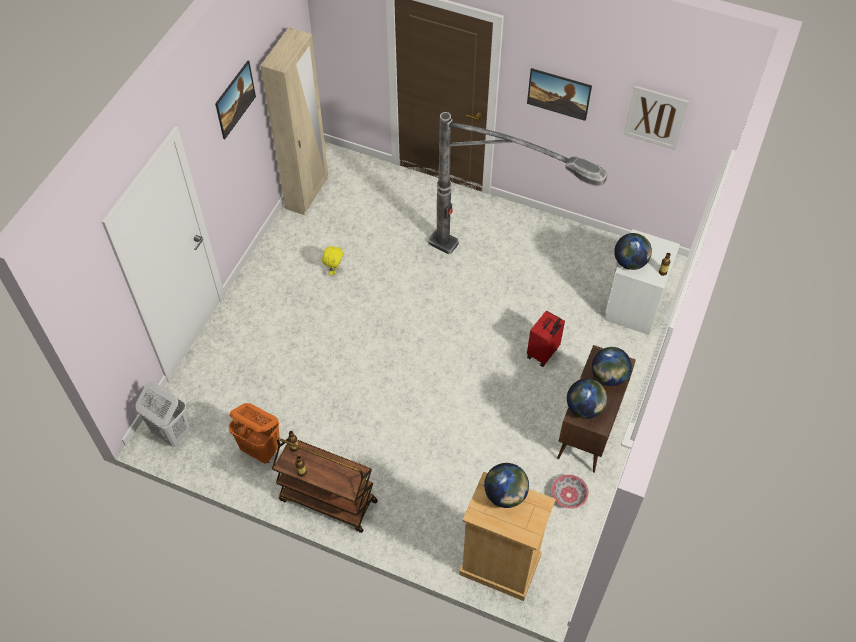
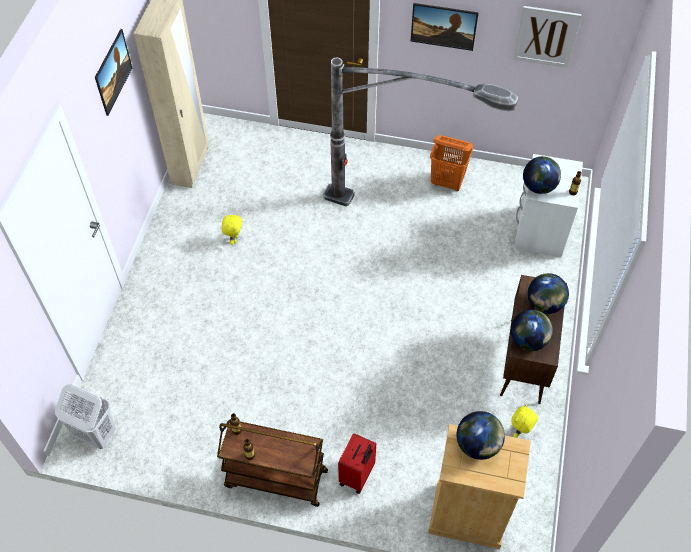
camera: 10 degrees left, 0 degrees up
orange laundry basket [229,403,280,464] -> orange laundry basket moved to [430,135,473,191]
red suitcase [527,310,565,367] -> red suitcase moved to [338,433,376,494]
bowl [552,474,589,509] -> yellow plush toy [511,404,538,438]

